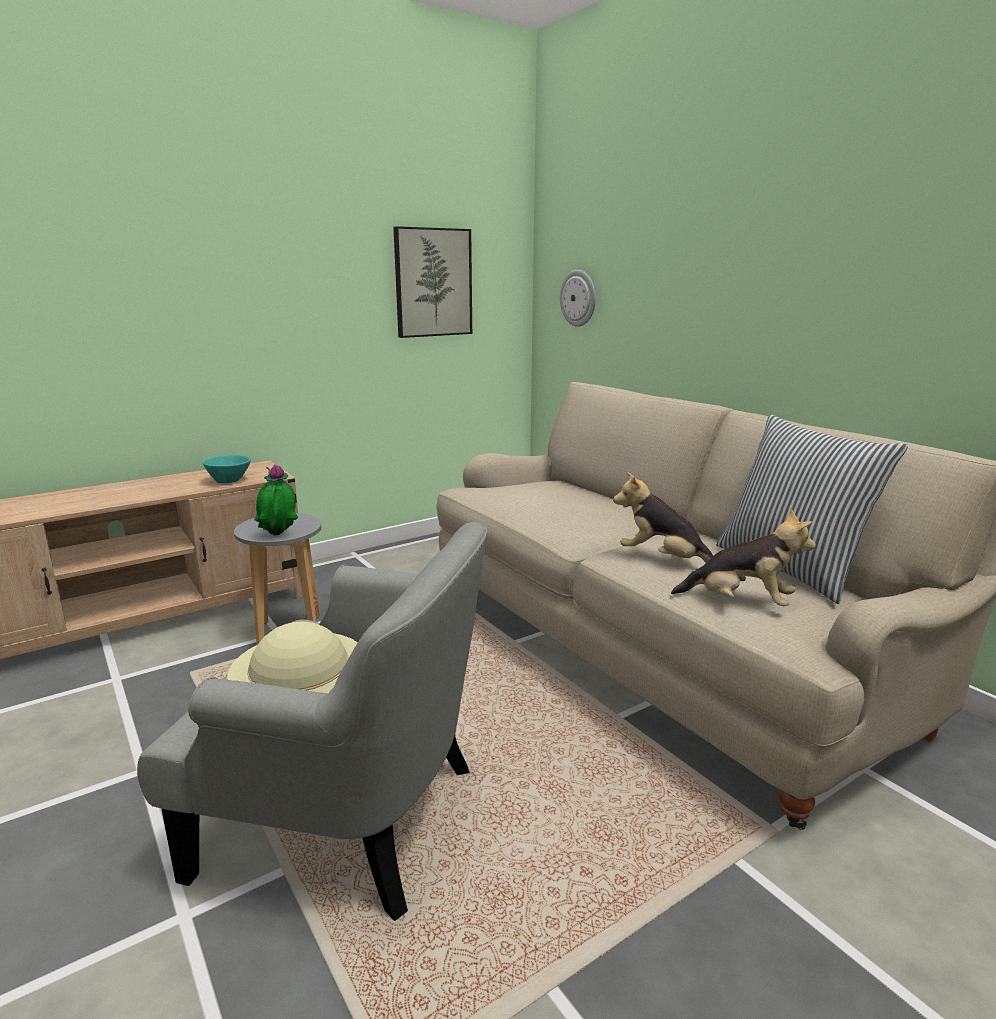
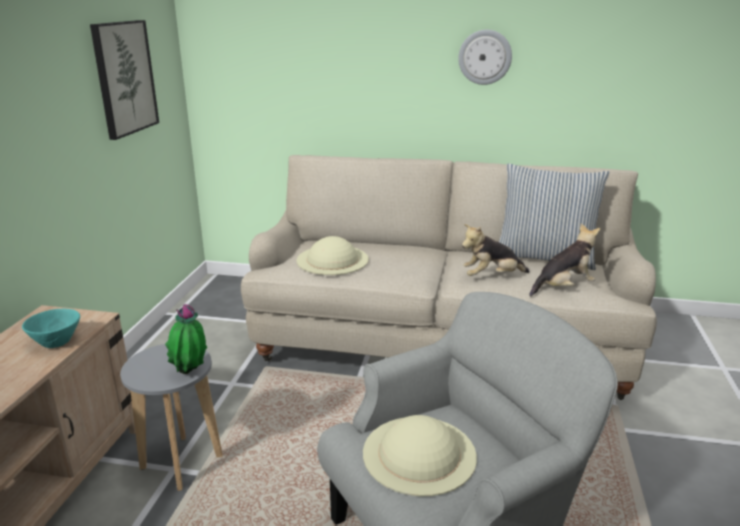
camera: 45 degrees left, 5 degrees up
wall clock [560,270,596,327] -> wall clock moved to [458,30,512,85]
none -> beige hat [297,236,369,275]

